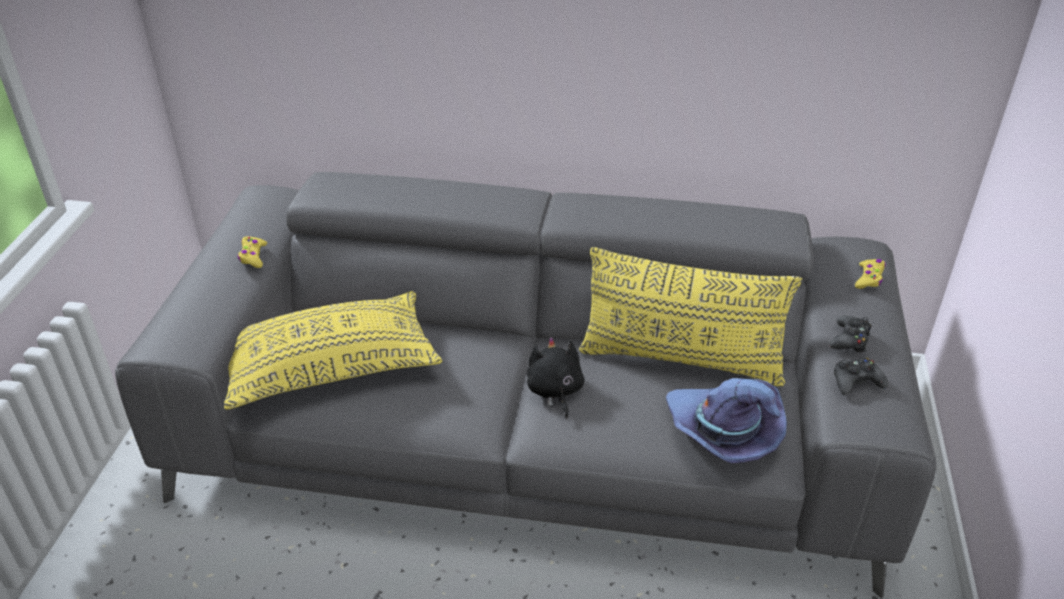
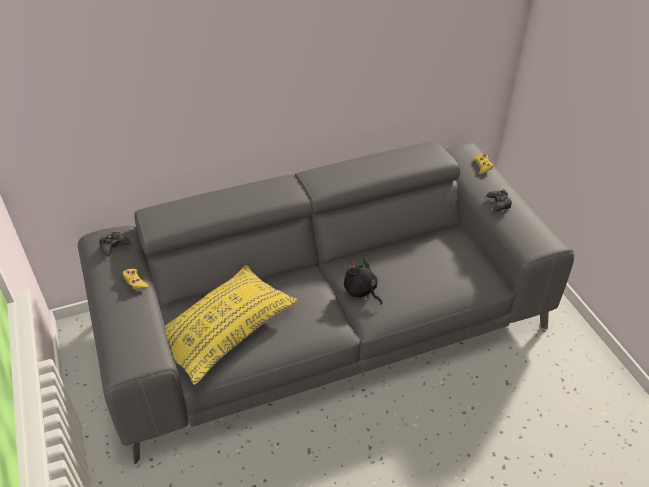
camera: 30 degrees left, 5 degrees up
yellow pillow [579,247,802,387] -> none
purple hat [666,378,787,463] -> none
black game controller [834,357,888,395] -> black game controller moved to [99,231,131,257]

